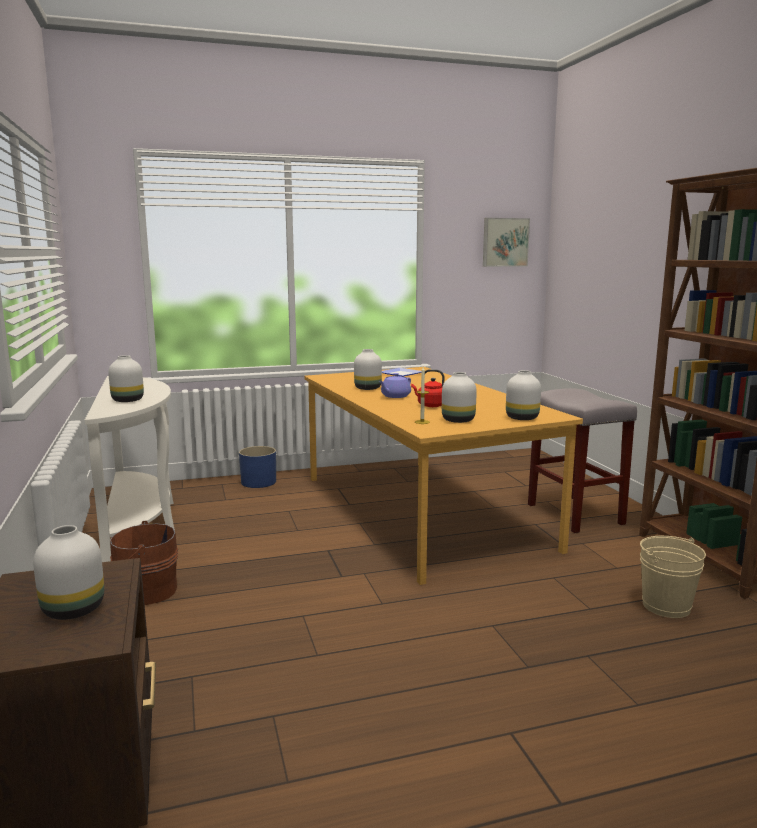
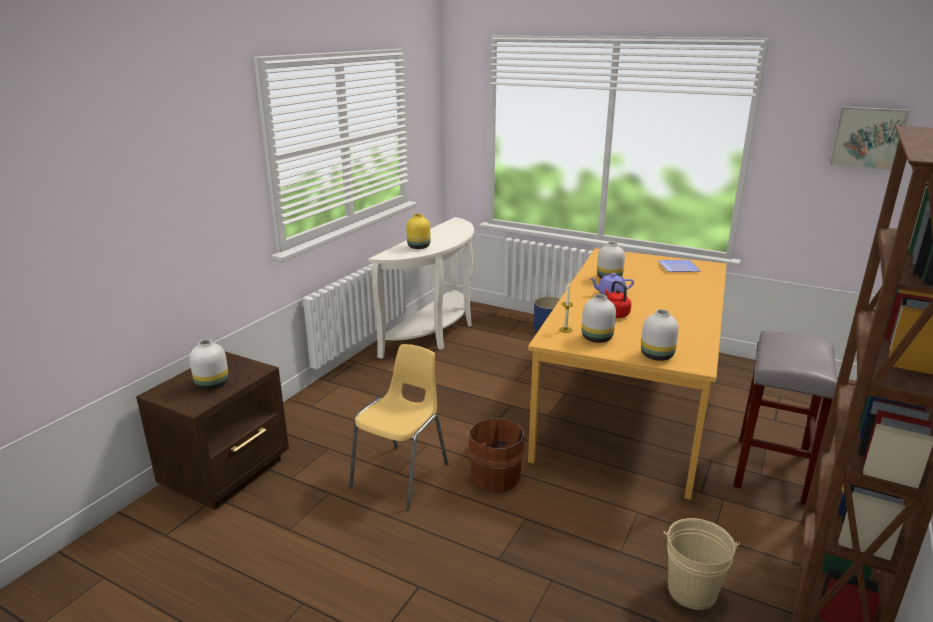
camera: 45 degrees right, 10 degrees up
white vase [108,355,144,402] -> yellow vase [407,214,430,249]
brown bucket [110,521,178,605] -> brown bucket moved to [463,417,525,492]
none -> yellow chair [349,344,448,510]

